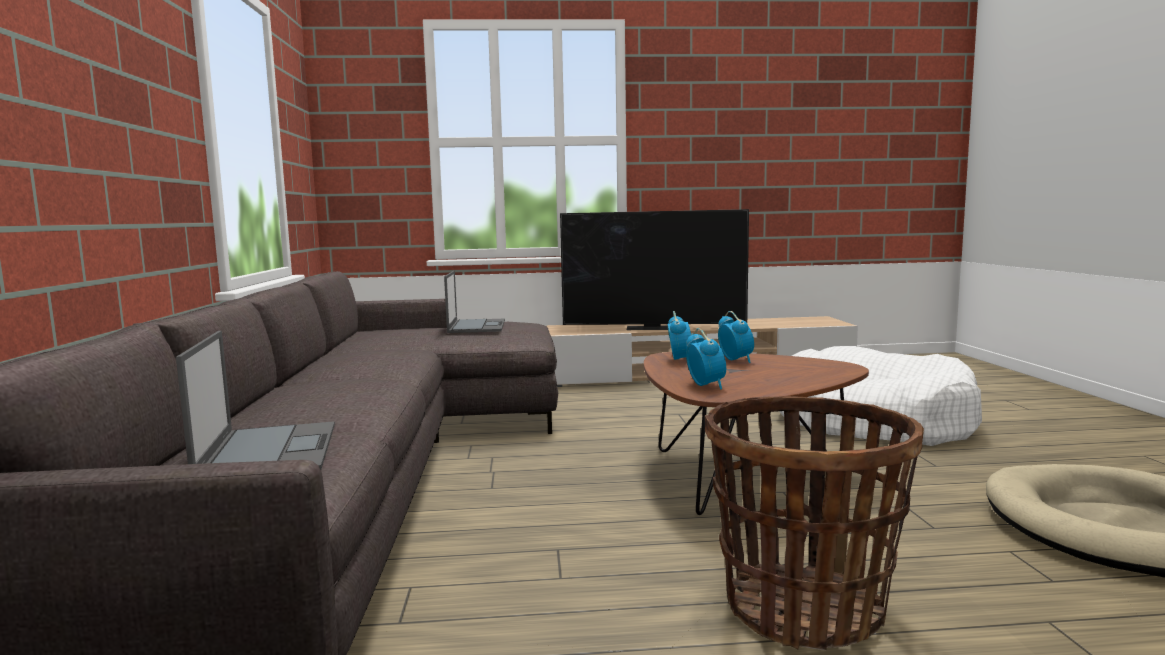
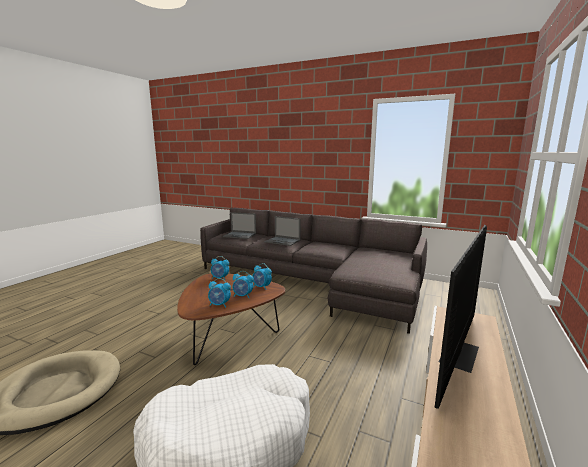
camera: 120 degrees right, 5 degrees up
laptop [444,271,505,333] -> laptop moved to [264,216,301,246]
basket [705,396,924,650] -> none
none -> alarm clock [208,278,231,307]

